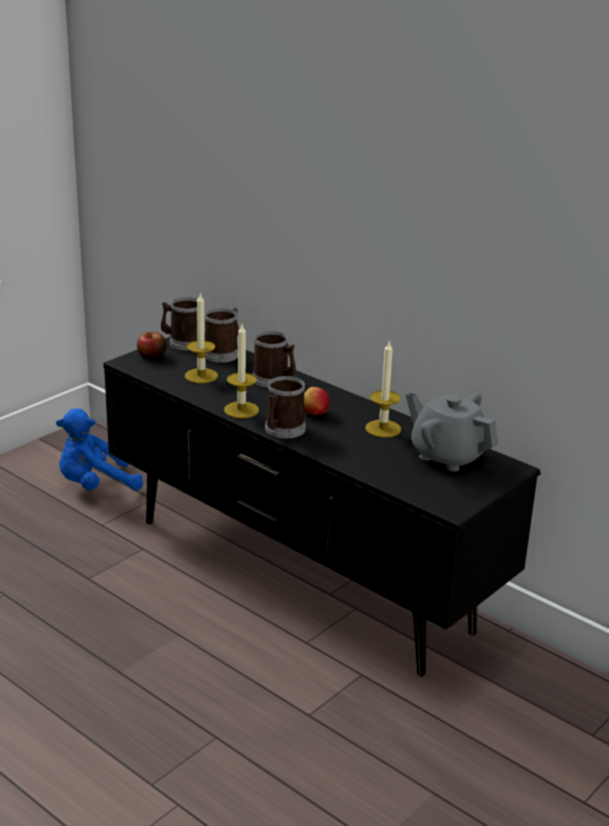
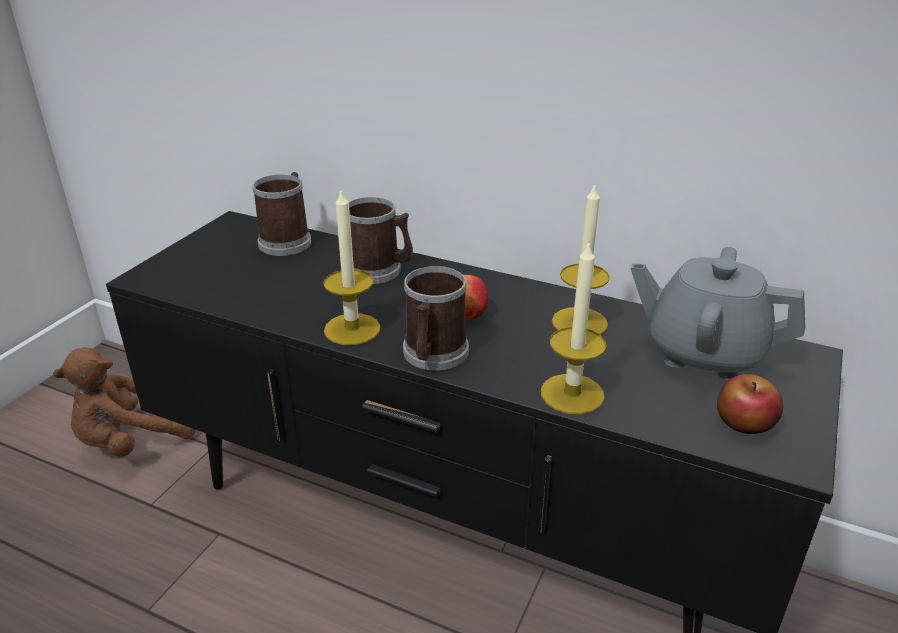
camera: 15 degrees left, 5 degrees up
blue plush toy [56,408,143,490] -> brown plush toy [53,347,196,457]
apple [137,332,167,359] -> apple moved to [717,374,783,434]
mug [161,297,197,351] -> none
candle [185,292,218,383] -> candle moved to [541,240,607,415]

